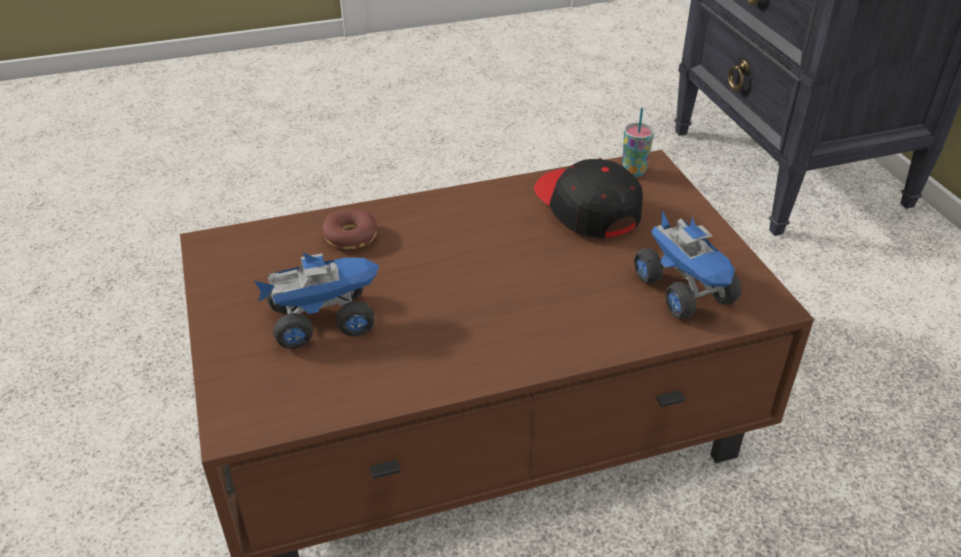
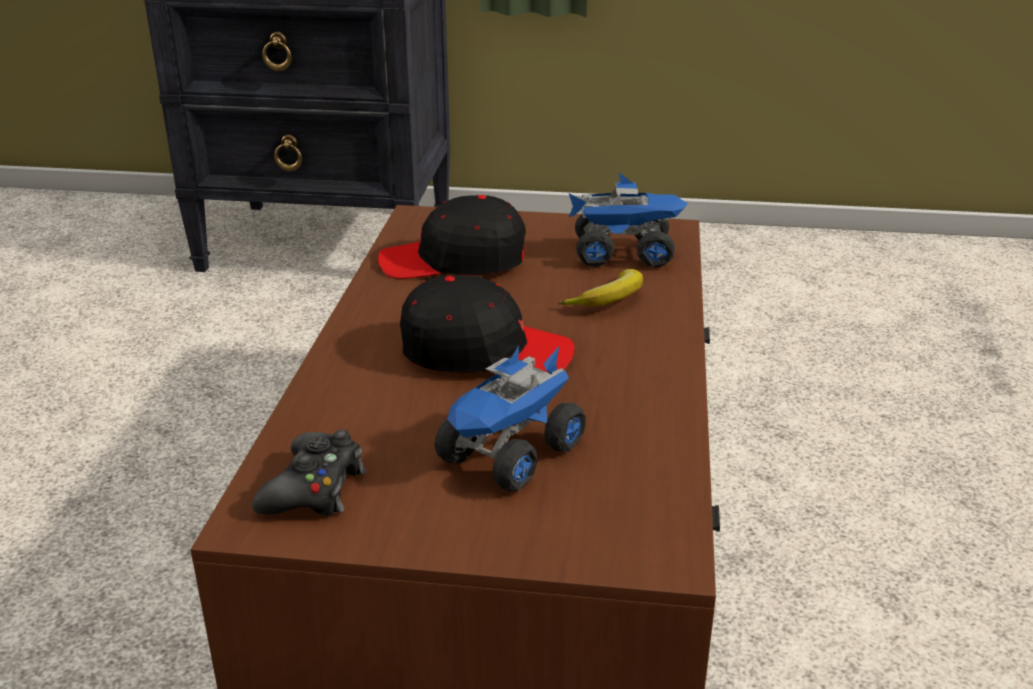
camera: 65 degrees left, 10 degrees down
toy truck [254,253,379,349] -> toy truck turned 150 degrees counterclockwise [434,345,586,491]
donut [322,209,378,249] -> none
cup [622,108,654,177] -> none
none -> black game controller [252,430,366,516]
none -> black cap [400,275,574,373]
none -> banana [559,269,643,306]

